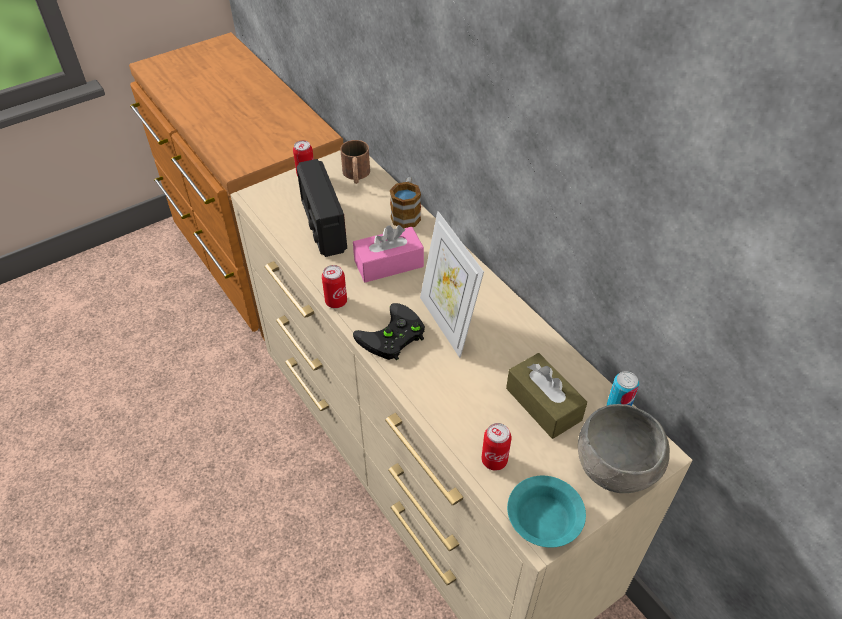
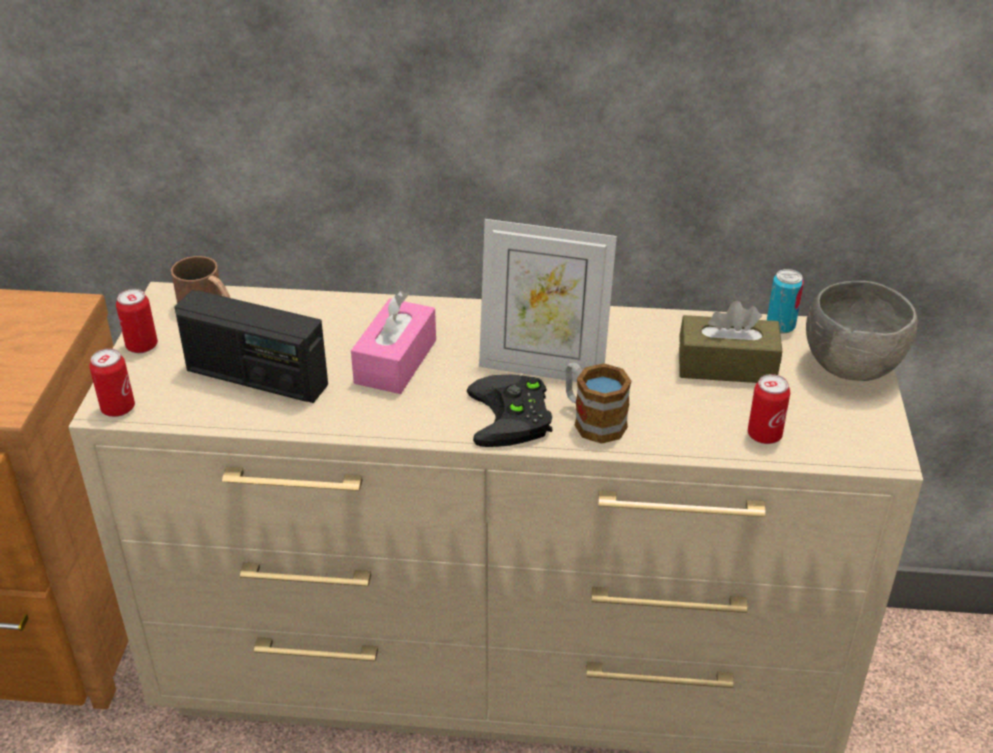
camera: 50 degrees left, 10 degrees down
can [322,265,347,308] -> can moved to [90,349,135,417]
mug [390,177,421,228] -> mug moved to [566,362,631,444]
turquoise bowl [507,476,586,548] -> none

